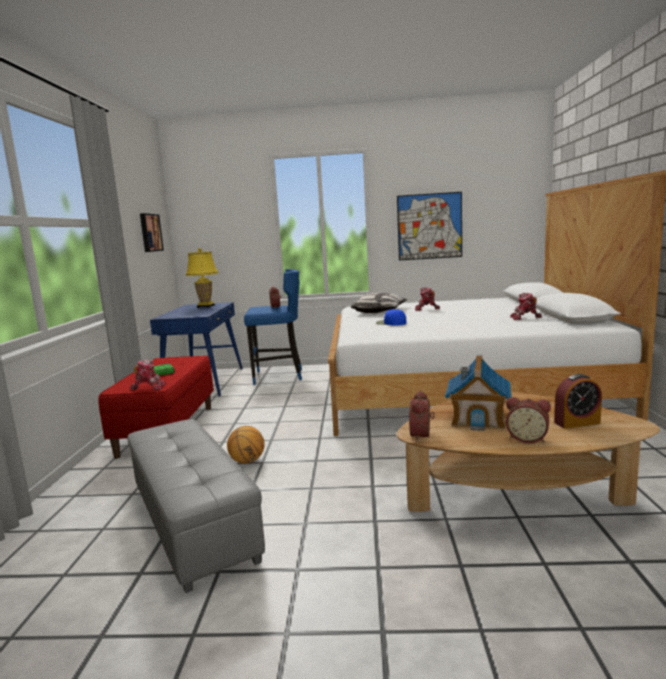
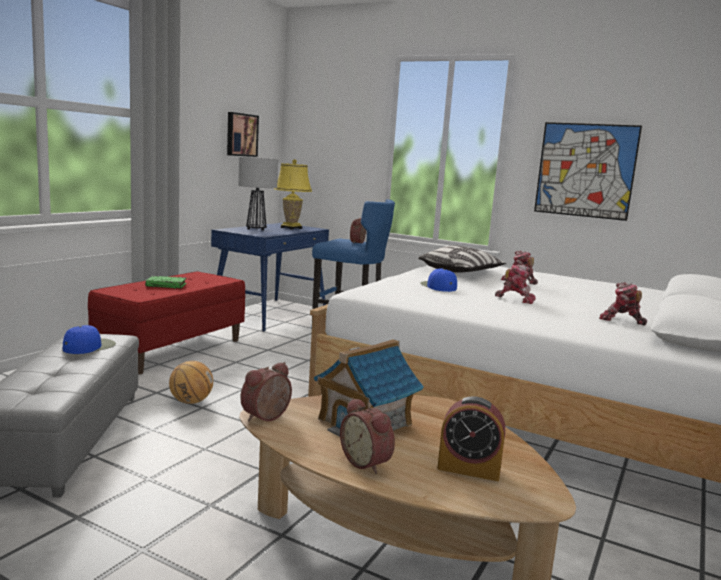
camera: 25 degrees right, 0 degrees up
toy robot [130,359,166,391] -> toy robot moved to [495,265,535,304]
none -> blue cap [63,325,116,354]
none -> table lamp [238,157,278,231]

